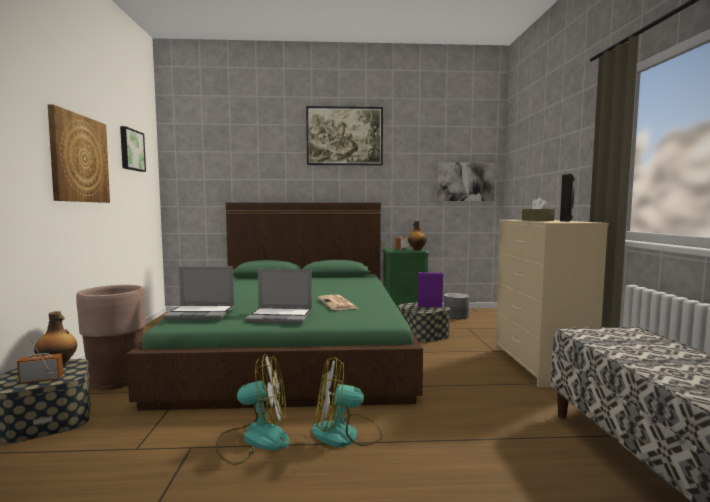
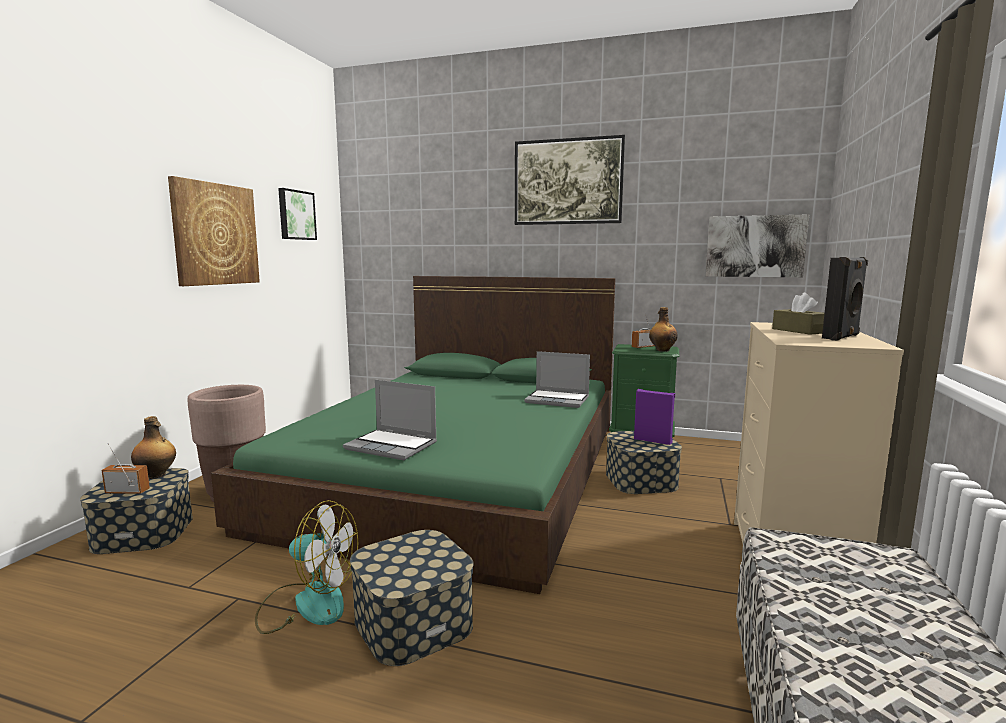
camera: 20 degrees right, 5 degrees up
laptop [163,266,235,320] -> laptop moved to [524,351,590,408]
fan [312,357,383,447] -> storage box [350,530,474,666]
newspaper [318,295,358,310] -> none
grey planter [444,293,469,319] -> none

